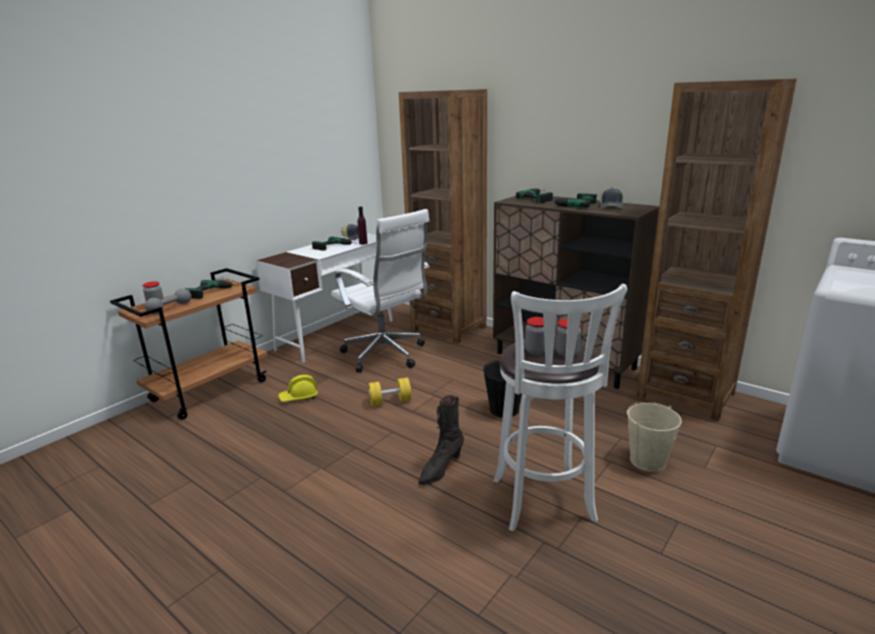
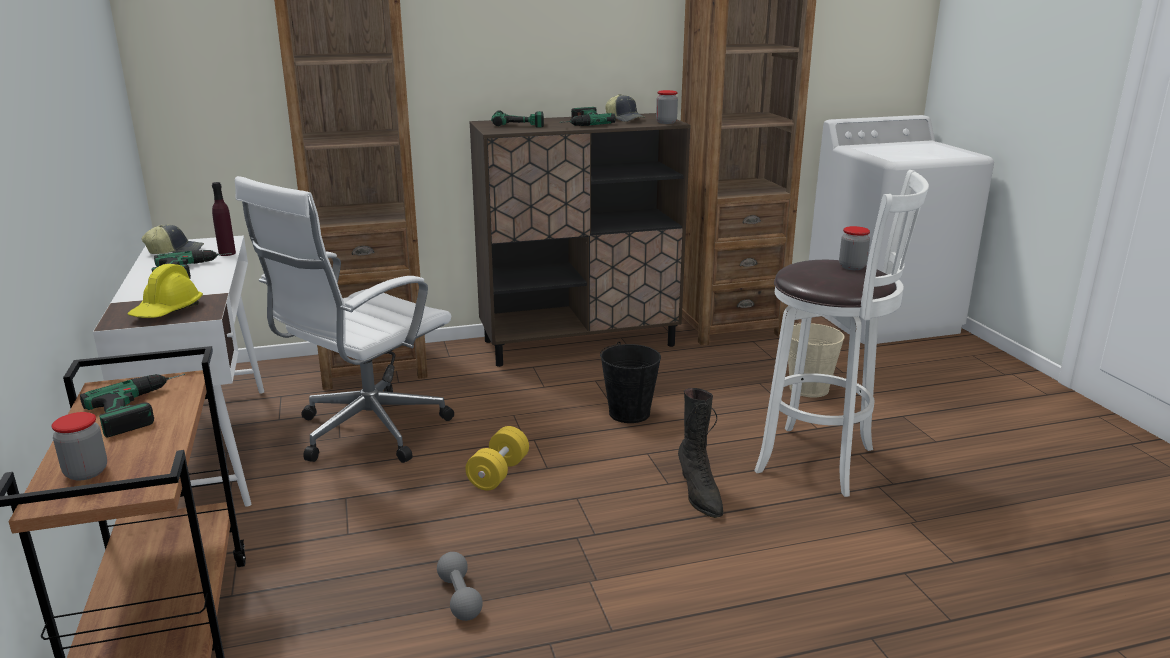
camera: 55 degrees left, 0 degrees up
grey dumbbell [145,288,191,314] -> grey dumbbell moved to [437,552,483,621]
yellow hard hat [278,375,318,402] -> yellow hard hat moved to [128,264,203,318]
white office chair [331,209,430,373] -> white office chair turned 135 degrees clockwise [235,176,454,463]
jar [525,317,545,355] -> jar moved to [656,90,678,124]

